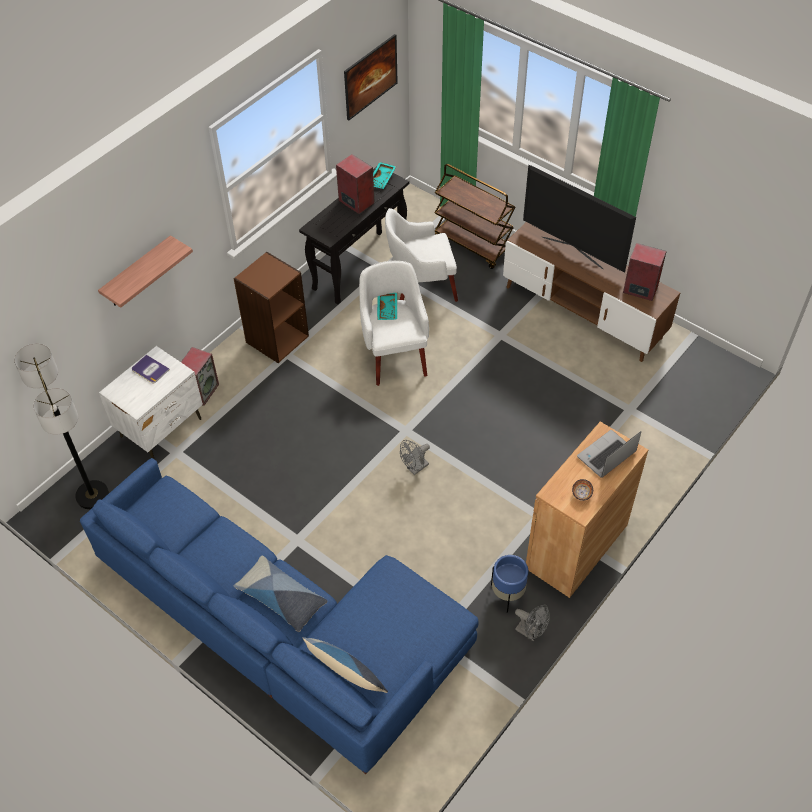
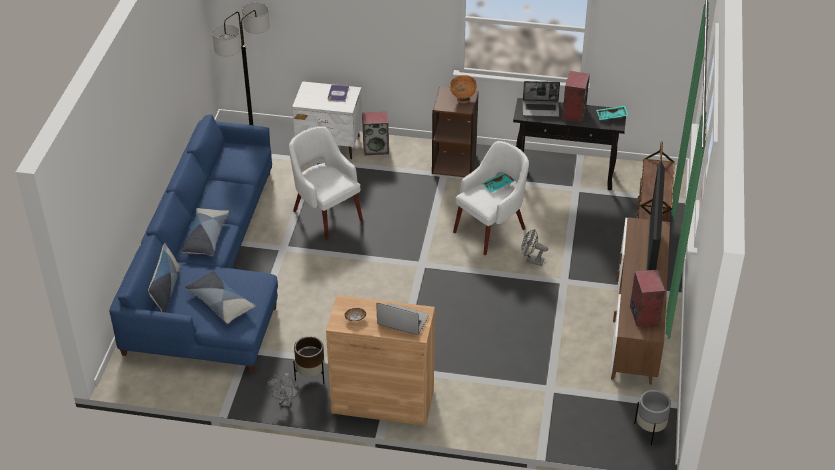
camera: 60 degrees right, 10 degrees down
shelf [98,235,193,308] -> none
picture [344,34,398,121] -> none
white armchair [385,208,458,302] -> white armchair moved to [289,126,363,240]
grey fan [400,440,430,475] -> grey fan moved to [521,229,548,266]
blue planter [491,555,528,612] -> brown planter [293,336,325,384]
none -> pillow [185,271,256,324]
none -> orange bowl [450,75,477,103]
none -> laptop [523,81,560,117]
none -> grey planter [634,390,671,445]

